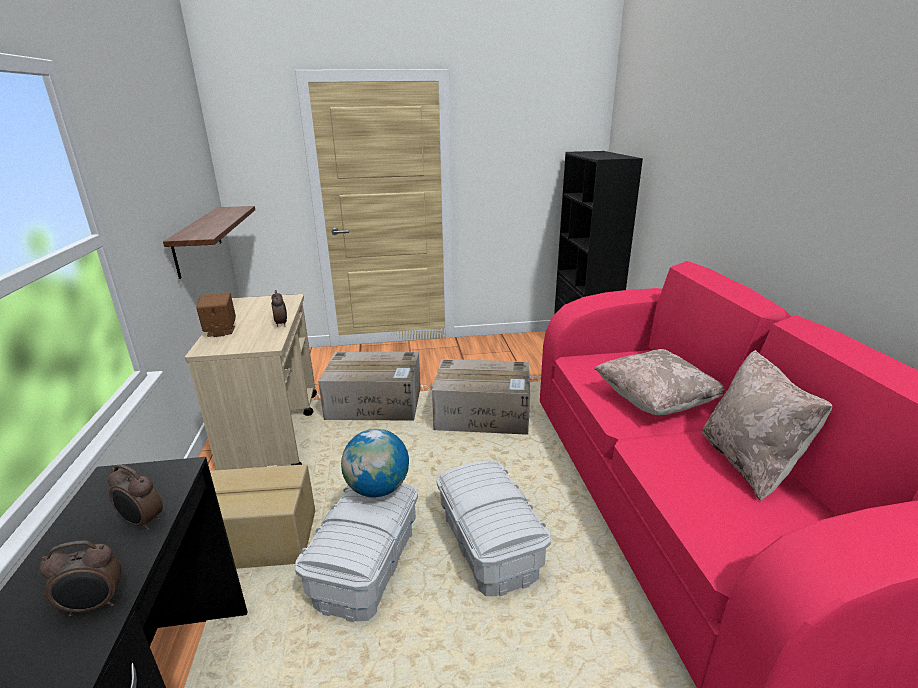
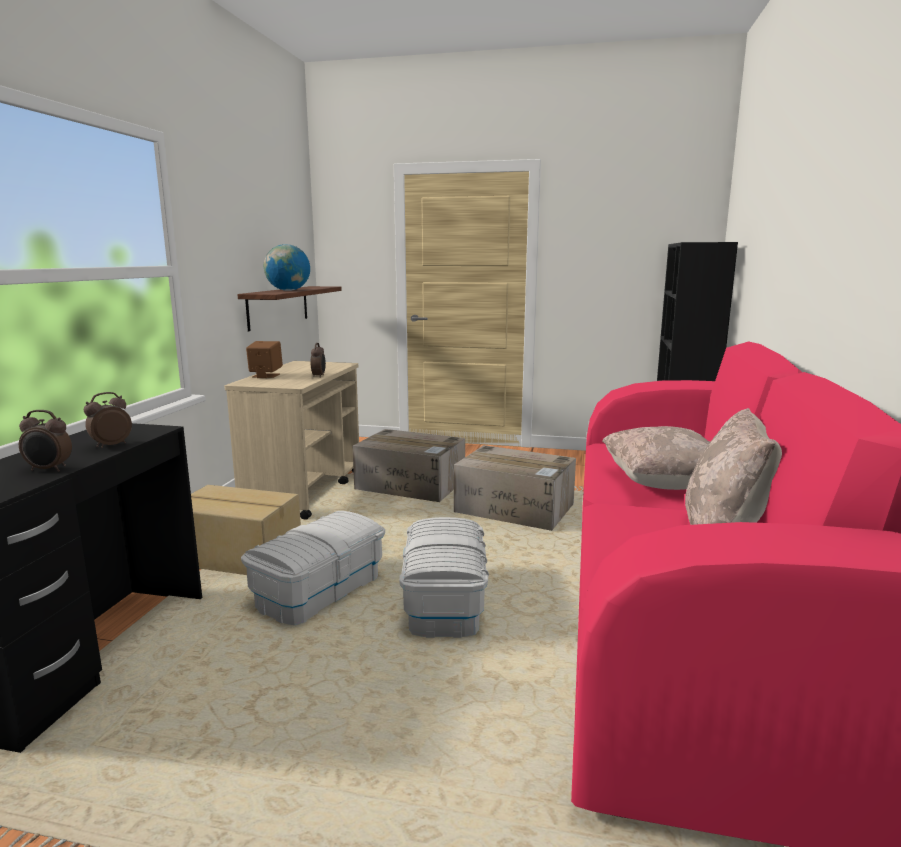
camera: 20 degrees right, 10 degrees down
alarm clock [107,465,163,531] -> alarm clock turned 90 degrees clockwise [84,392,132,448]
globe [341,429,409,497] -> globe moved to [264,244,310,291]

